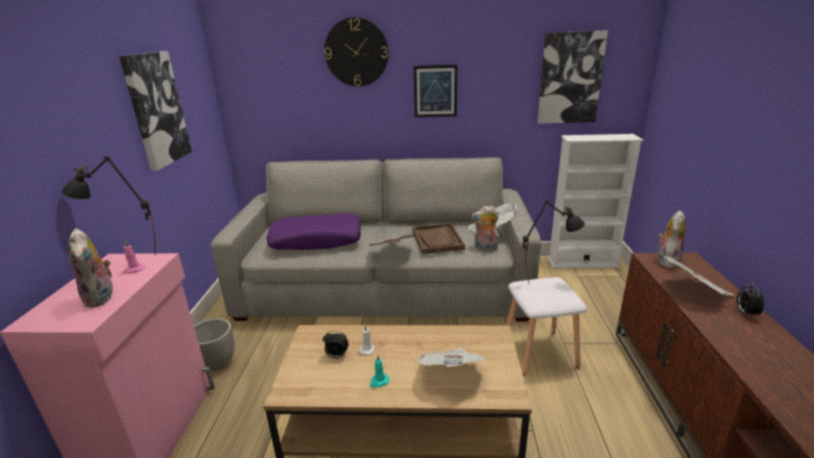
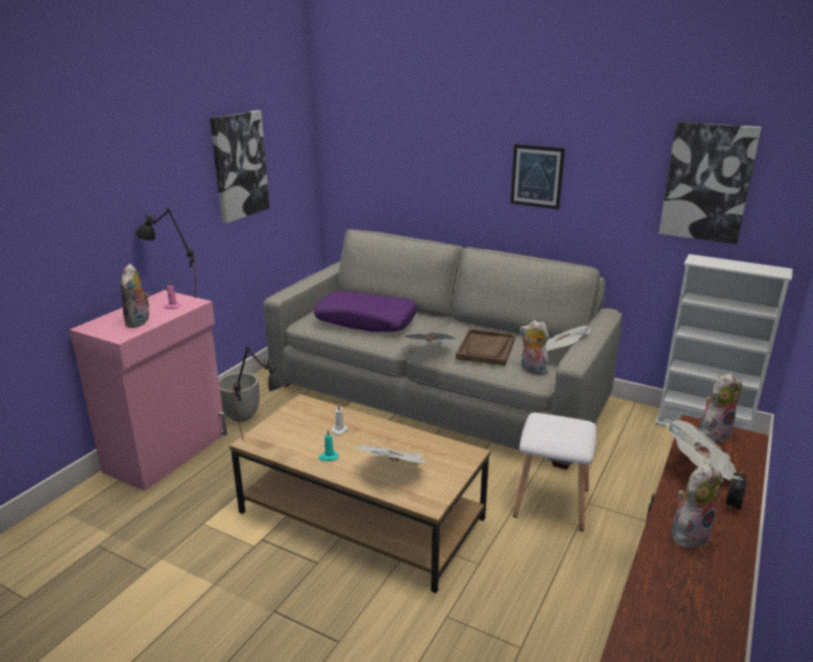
camera: 25 degrees right, 0 degrees up
alarm clock [323,331,349,358] -> none
wall clock [324,17,389,87] -> none
black table lamp [523,200,585,284] -> black table lamp moved to [232,347,291,441]
none -> plush toy [672,463,722,551]

